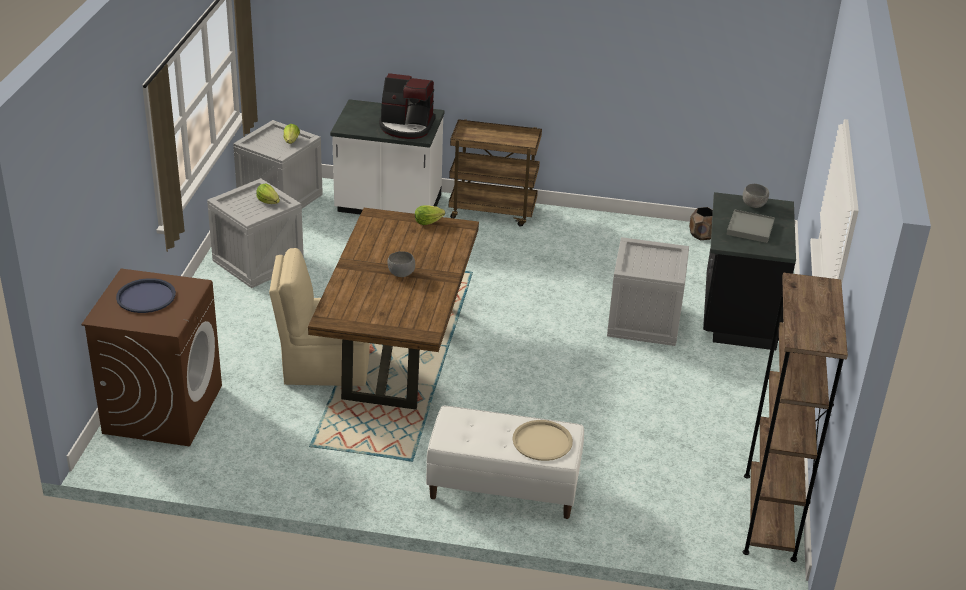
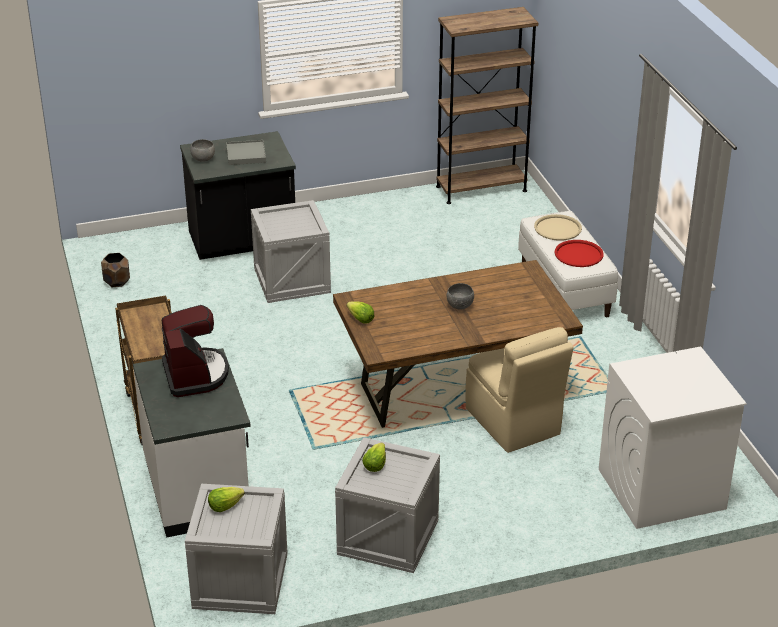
camera: 115 degrees left, 0 degrees up
brown washing machine [81,268,222,446] -> white washing machine [599,346,747,529]
blue tray [116,278,176,313] -> none
none -> red tray [555,240,604,267]

